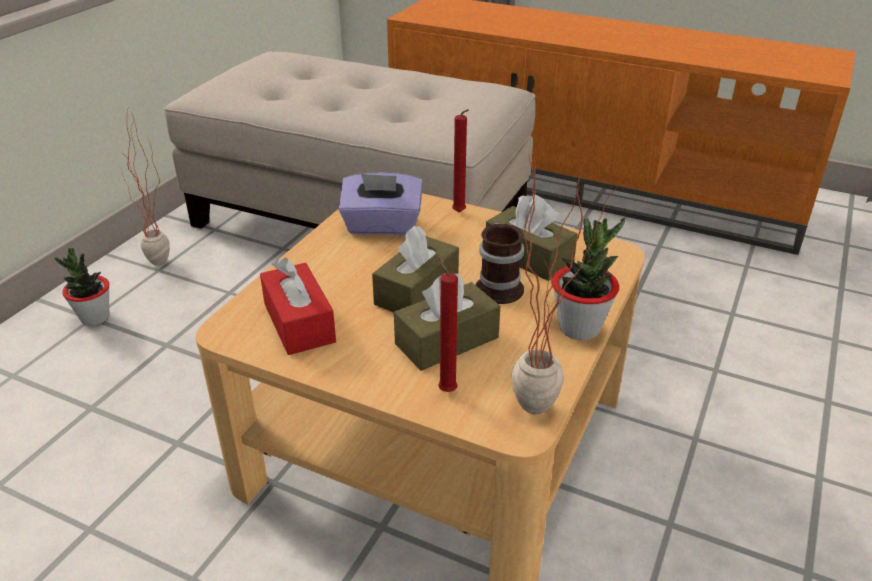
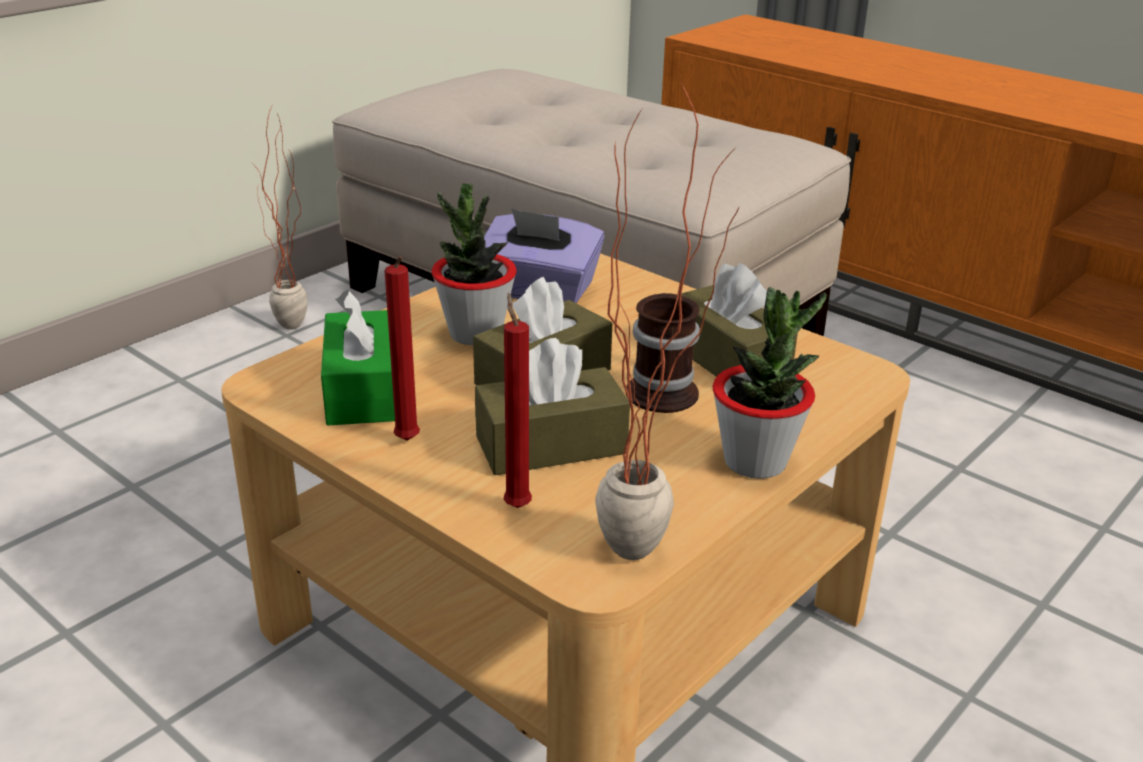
camera: 15 degrees right, 5 degrees down
potted plant [54,248,109,326] -> potted plant moved to [431,183,517,345]
red tissue box [260,258,336,355] -> green tissue box [321,289,395,426]
red candle [452,109,469,212] -> red candle moved to [385,256,420,441]

